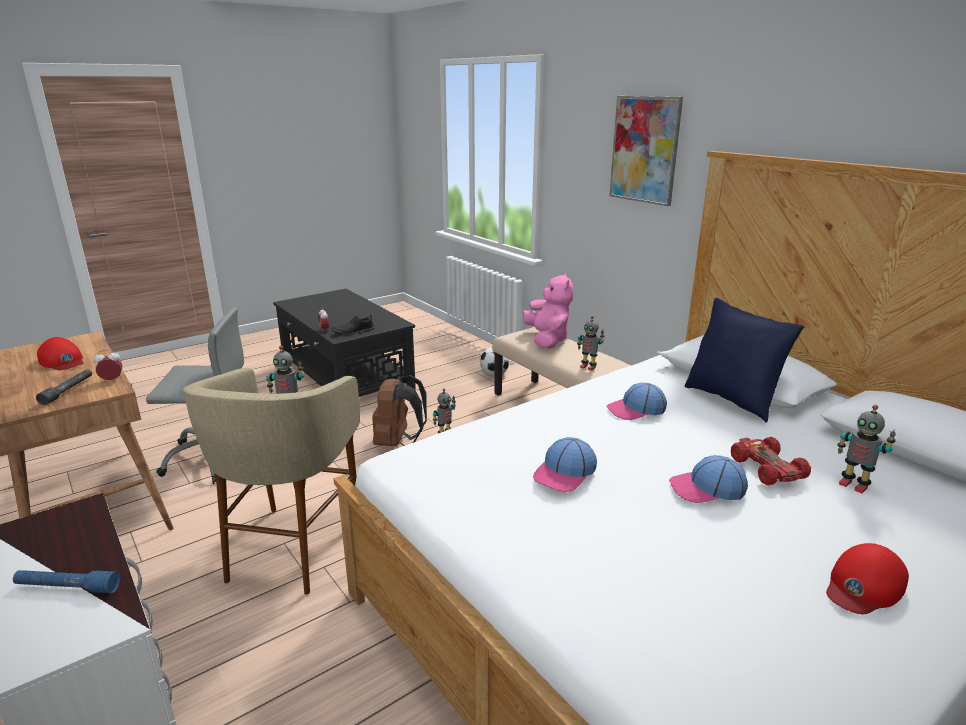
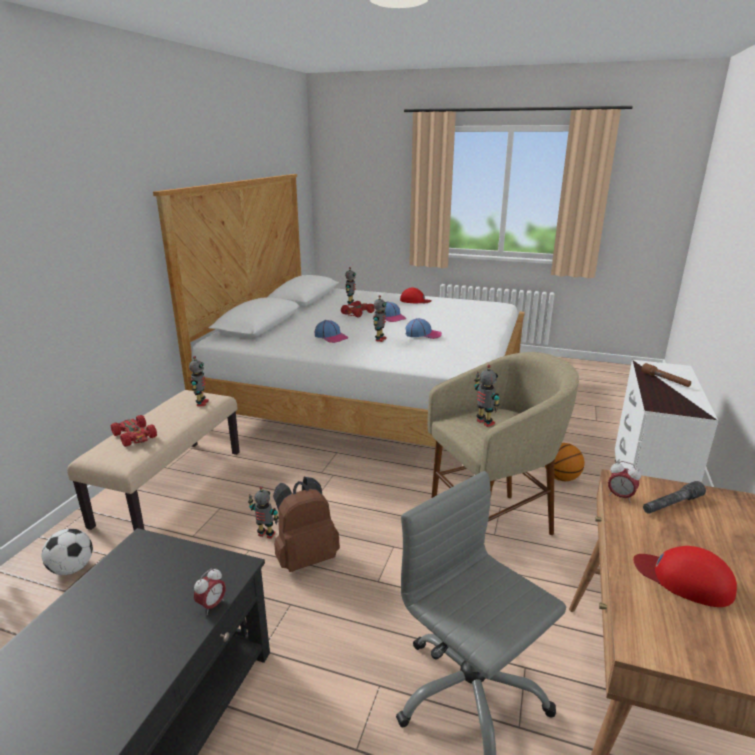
camera: 125 degrees left, 0 degrees up
blue flashlight [13,570,120,593] -> brown flashlight [641,363,691,387]
red cap [37,337,83,370] -> red cap turned 60 degrees counterclockwise [633,546,737,607]
black shoe [331,315,374,335] -> none
pink plush toy [523,272,574,349] -> red toy car [111,415,157,447]
picture [610,96,683,206] -> none
blue pillow [684,298,805,423] -> none
none -> toy robot [373,295,387,342]
none -> basketball [545,443,584,481]

